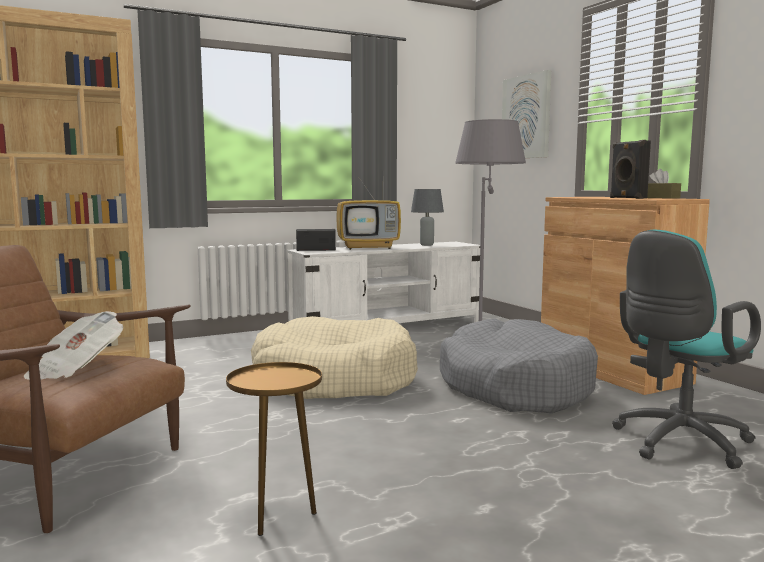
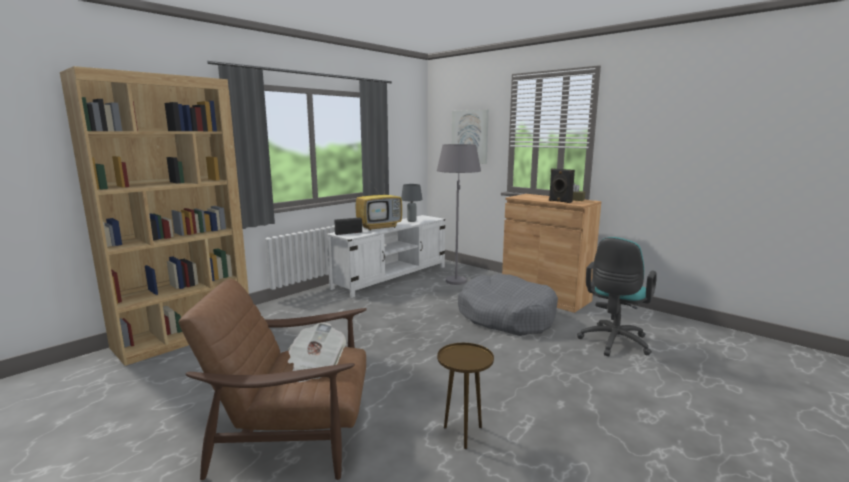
camera: 20 degrees left, 5 degrees up
beige dog bed [251,316,418,399] -> none

